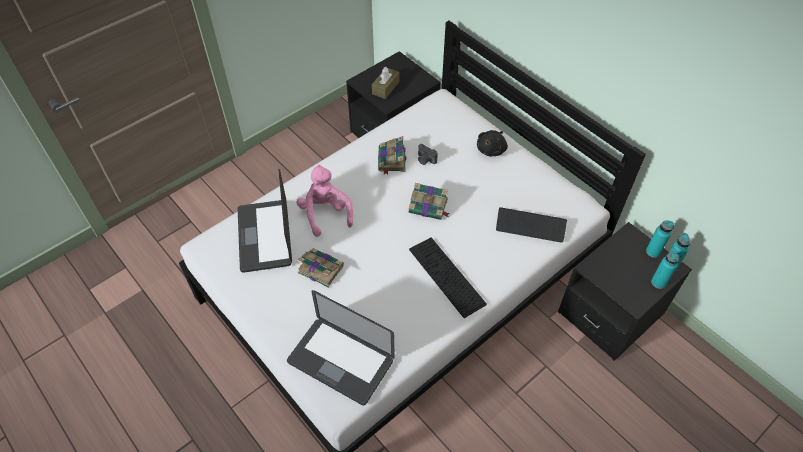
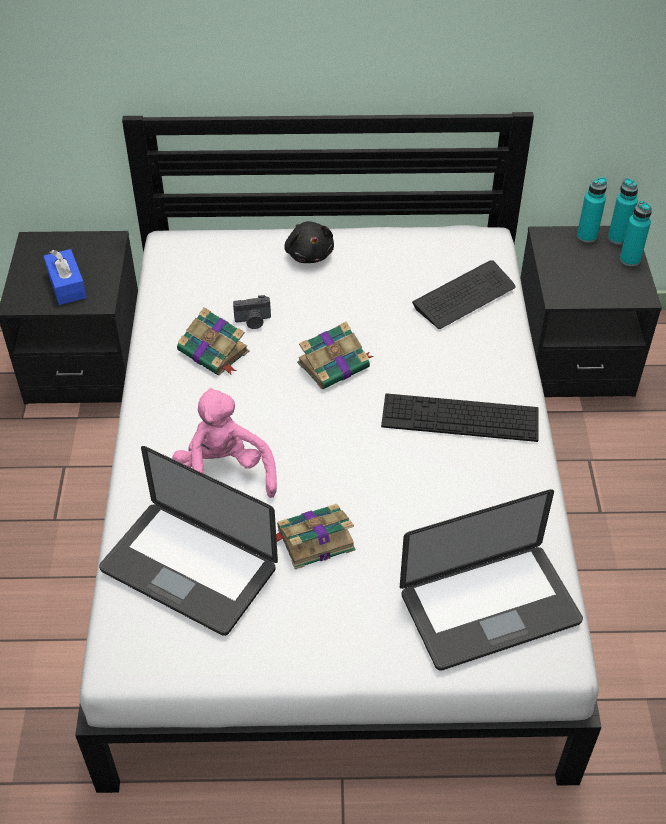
camera: 50 degrees left, 5 degrees down
pink plush toy [297,165,353,237] -> pink plush toy turned 45 degrees clockwise [172,388,277,498]
brown tissue box [372,67,400,99] -> blue tissue box [44,249,87,305]

